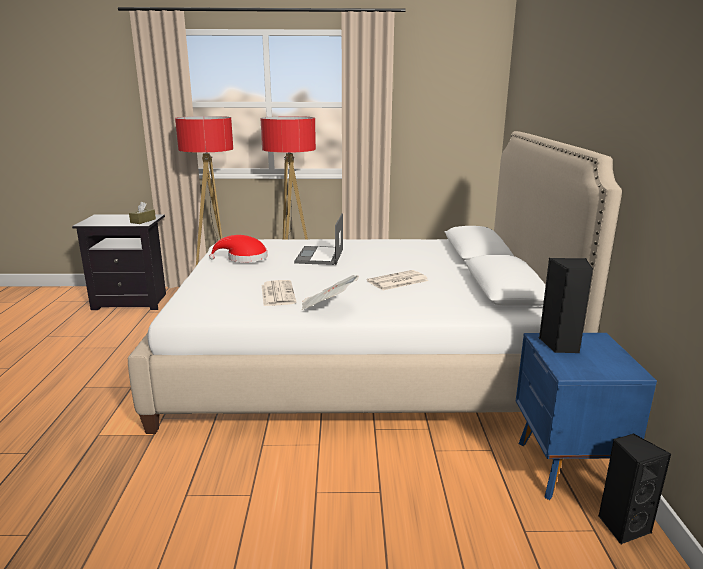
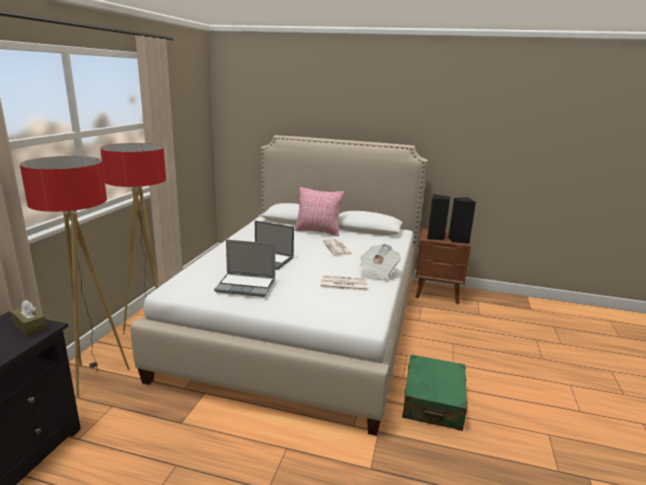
camera: 75 degrees left, 0 degrees up
red hat [209,235,267,262] -> laptop [214,239,275,297]
blue nightstand [516,333,657,500] -> brown nightstand [415,228,471,304]
black speaker [598,433,671,544] -> black speaker moved to [448,197,476,244]
none -> pink pillow [294,187,344,236]
none -> green suitcase [402,355,468,431]

